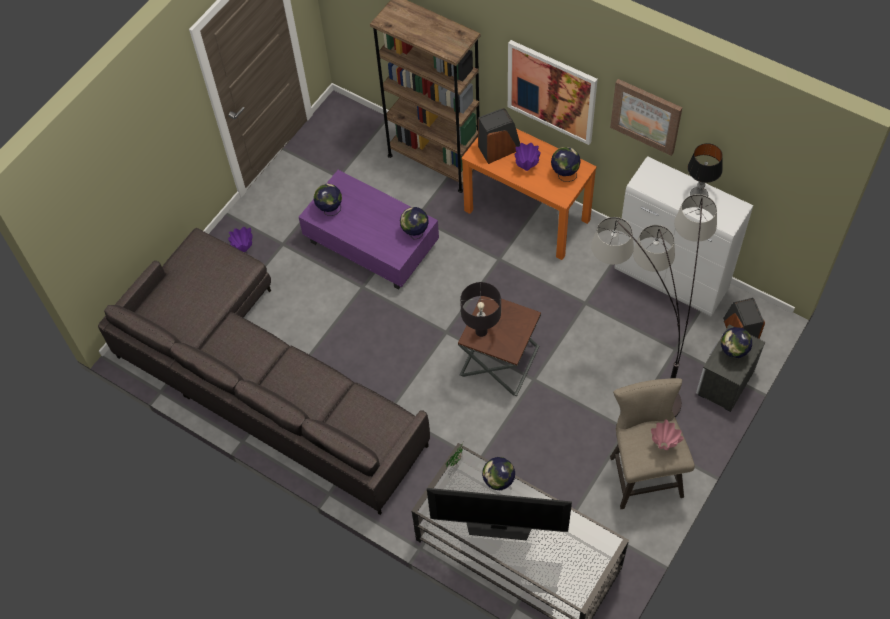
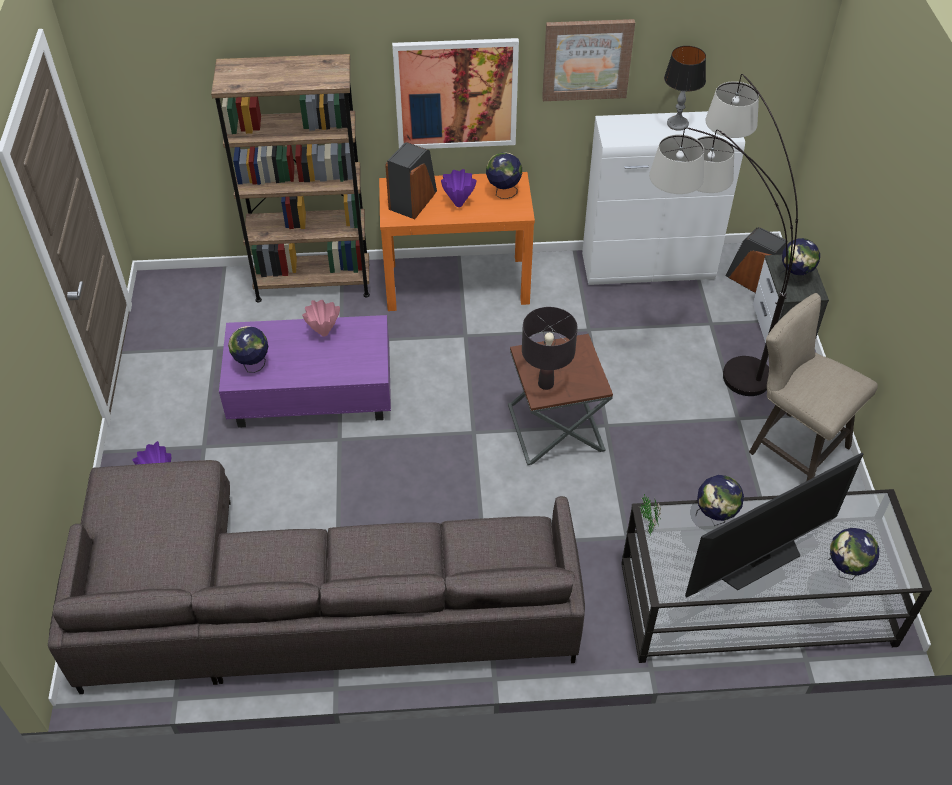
camera: 40 degrees left, 10 degrees down
globe [400,207,429,239] -> globe moved to [828,528,879,580]
pink vase [651,419,684,450] -> pink vase moved to [302,300,340,336]

